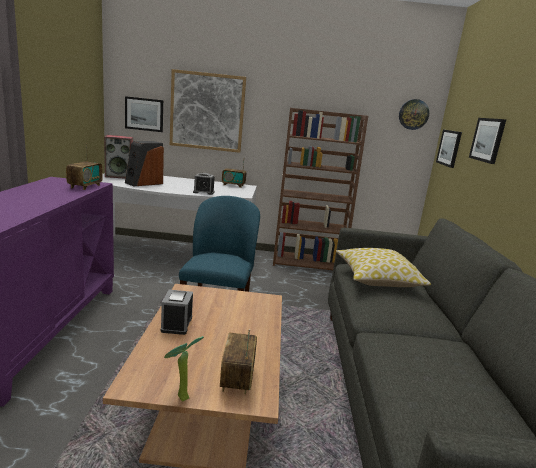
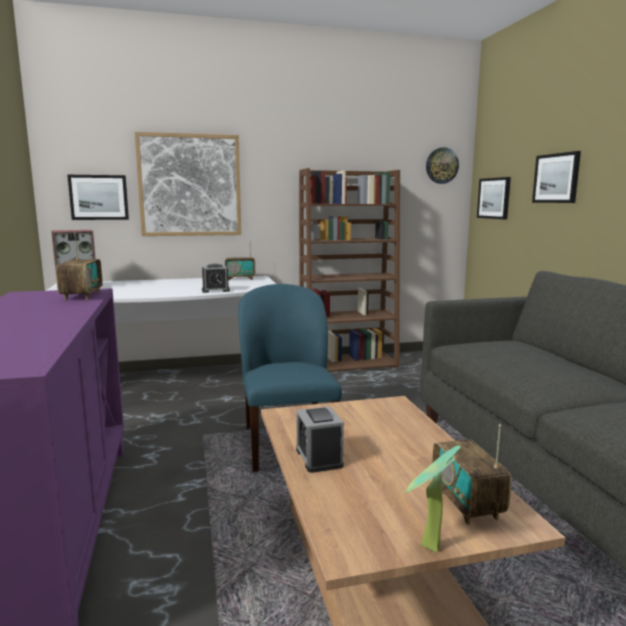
camera: 15 degrees left, 5 degrees down
speaker [125,141,164,186] -> none
pillow [336,248,431,287] -> none

